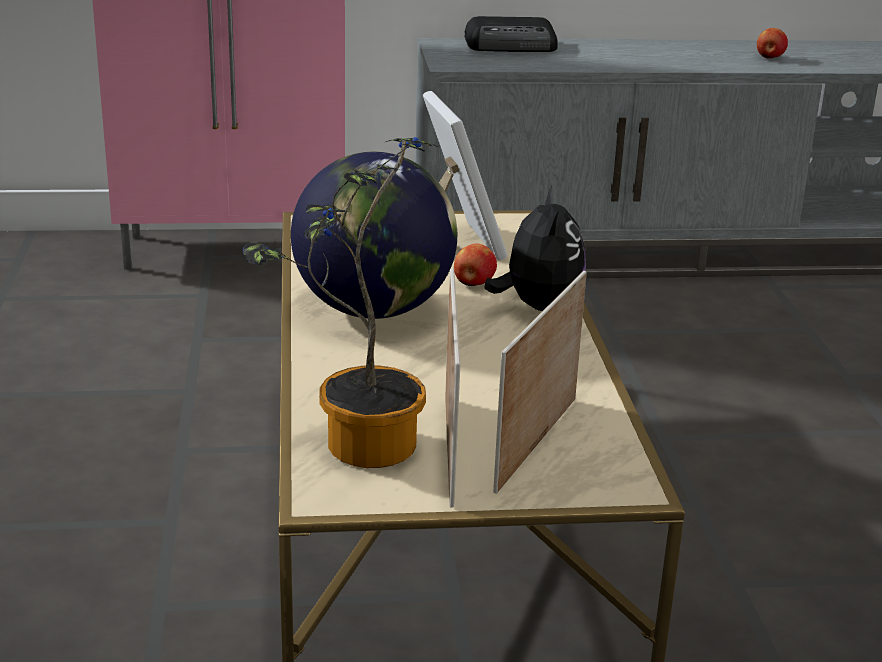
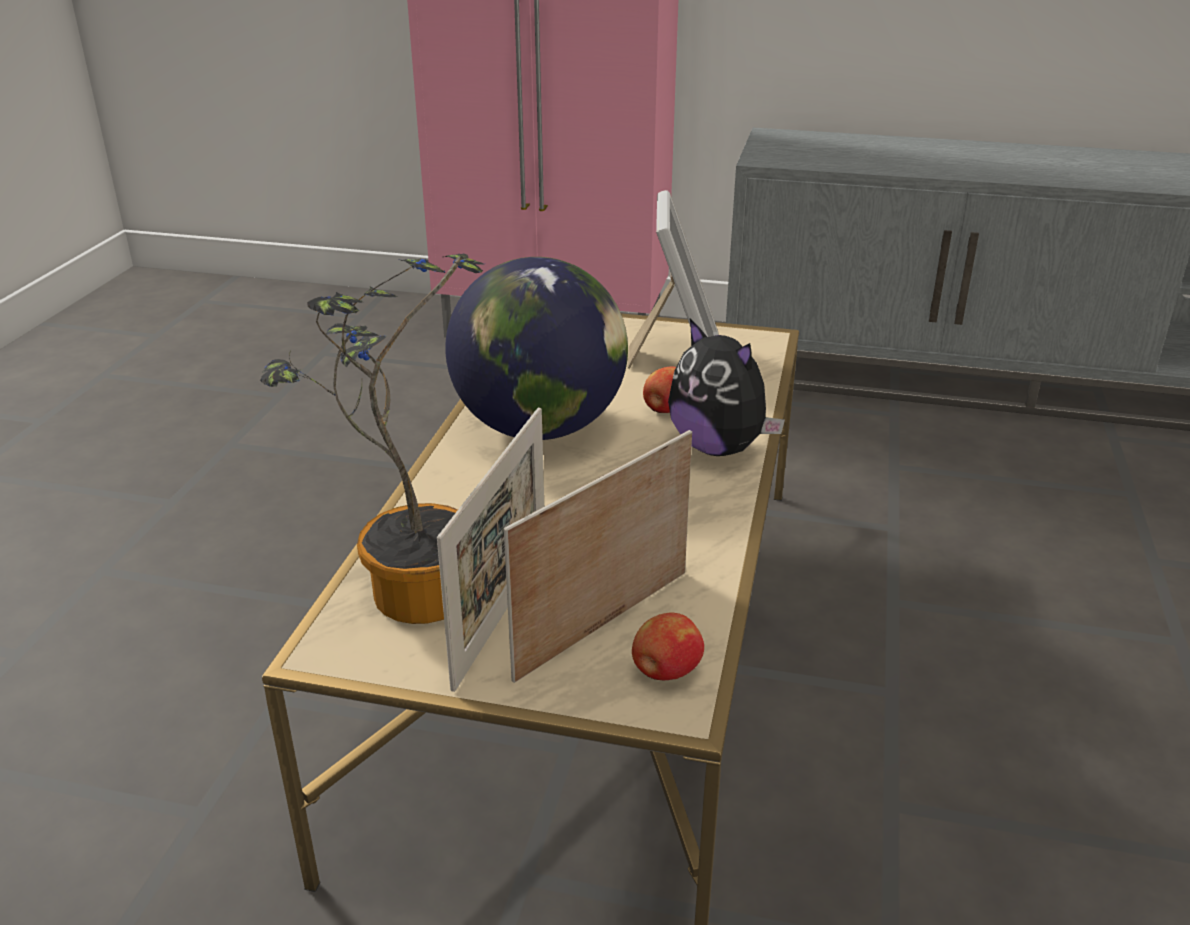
camera: 20 degrees right, 5 degrees up
radio [465,16,558,52] -> none
plush toy [484,187,586,311] -> plush toy turned 120 degrees clockwise [668,318,785,456]
apple [757,28,788,59] -> apple moved to [632,612,704,680]

